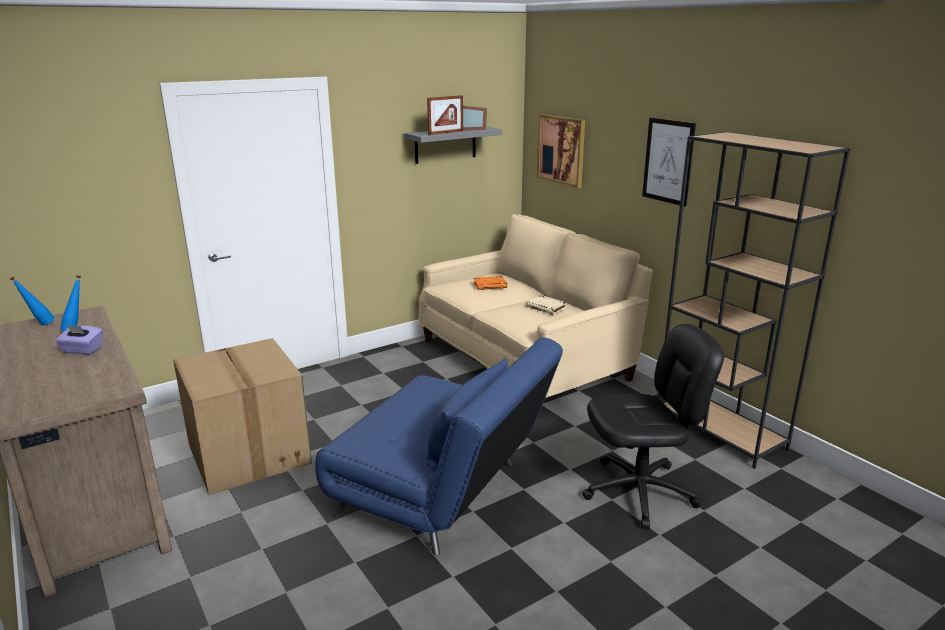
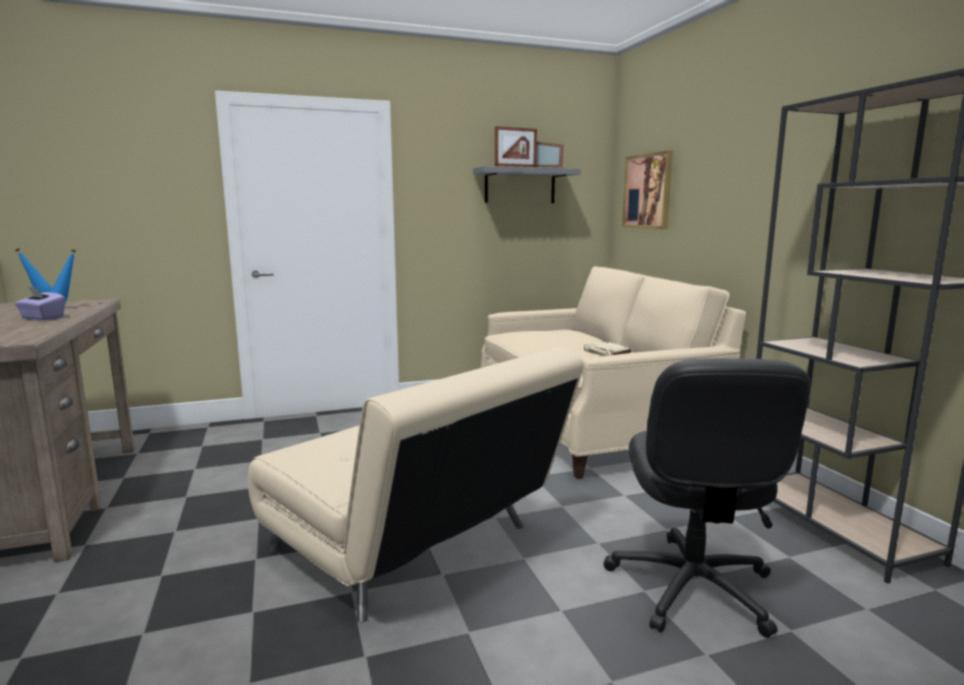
camera: 15 degrees right, 10 degrees down
cardboard box [173,338,312,495] -> none
blue armchair [315,337,563,555] -> beige armchair [248,347,584,622]
orange book [473,276,507,290] -> none
black office chair [582,324,724,529] -> black office chair turned 90 degrees clockwise [603,358,810,638]
picture [642,118,696,207] -> none

